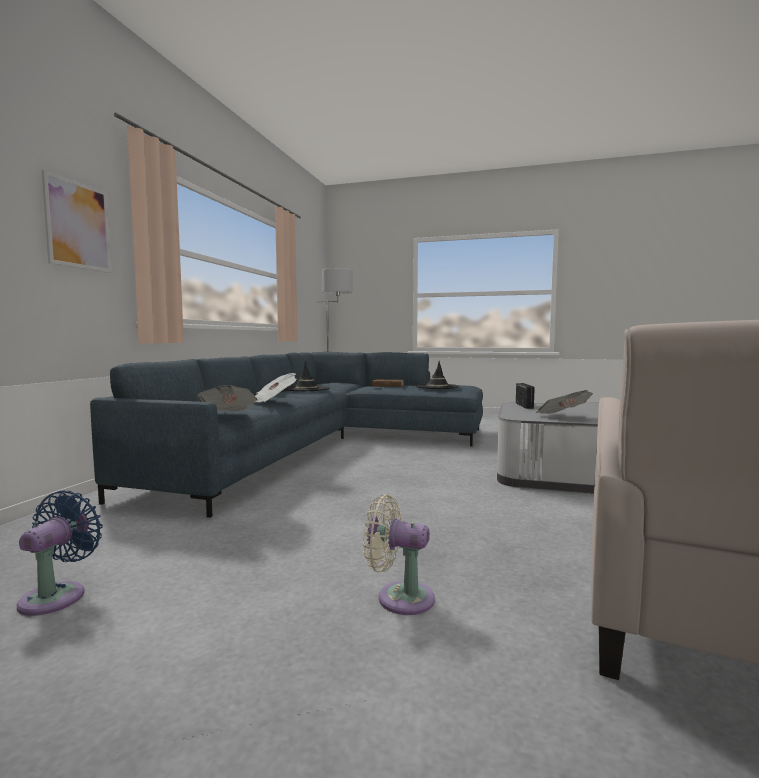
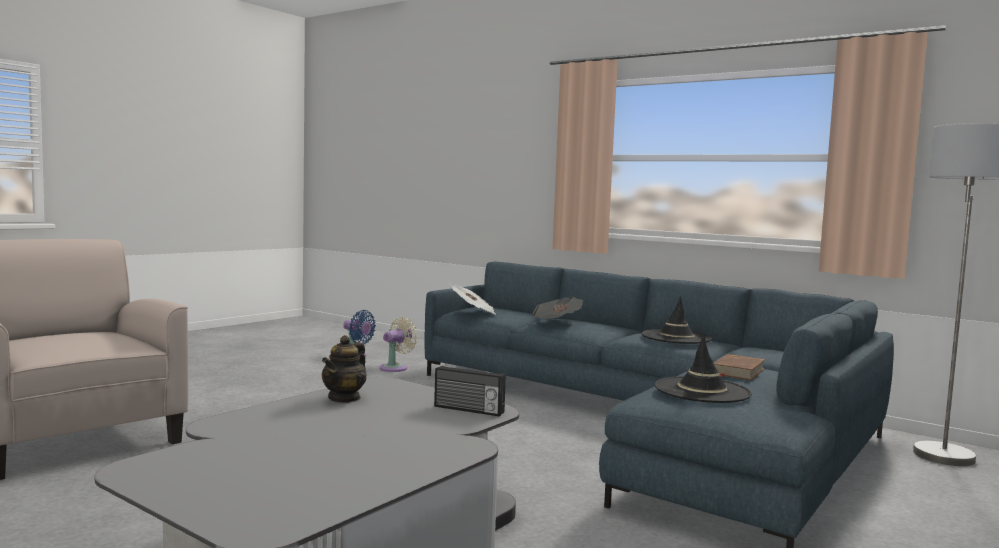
camera: 110 degrees right, 0 degrees up
picture [42,170,111,273] -> none
beige fan [363,494,435,615] -> beige fan moved to [380,317,418,372]
newspaper [535,390,593,414] -> teapot [322,335,367,403]

